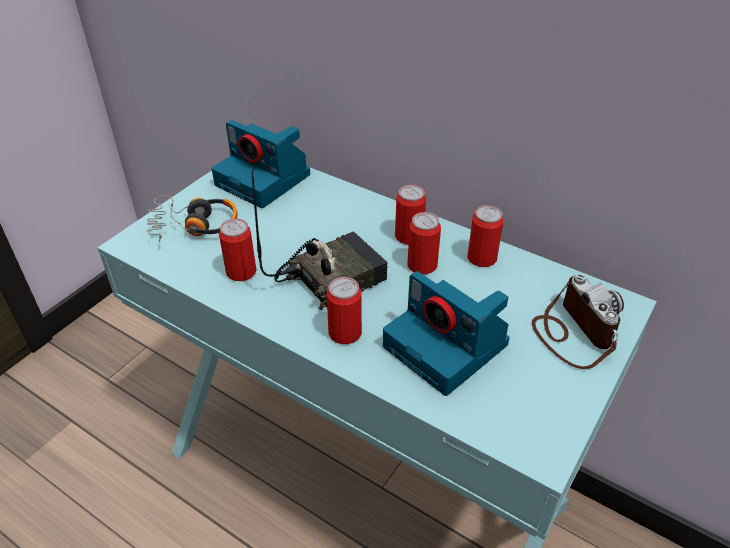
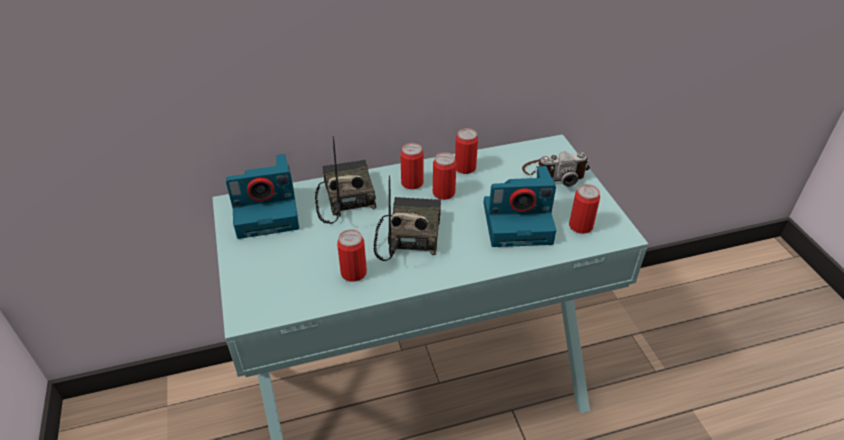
camera: 50 degrees left, 0 degrees up
headphones [147,196,237,242] -> none
can [327,277,362,344] -> can moved to [569,184,600,234]
camera [532,275,624,369] -> camera turned 150 degrees clockwise [522,151,590,187]
none -> radio [315,136,376,224]

